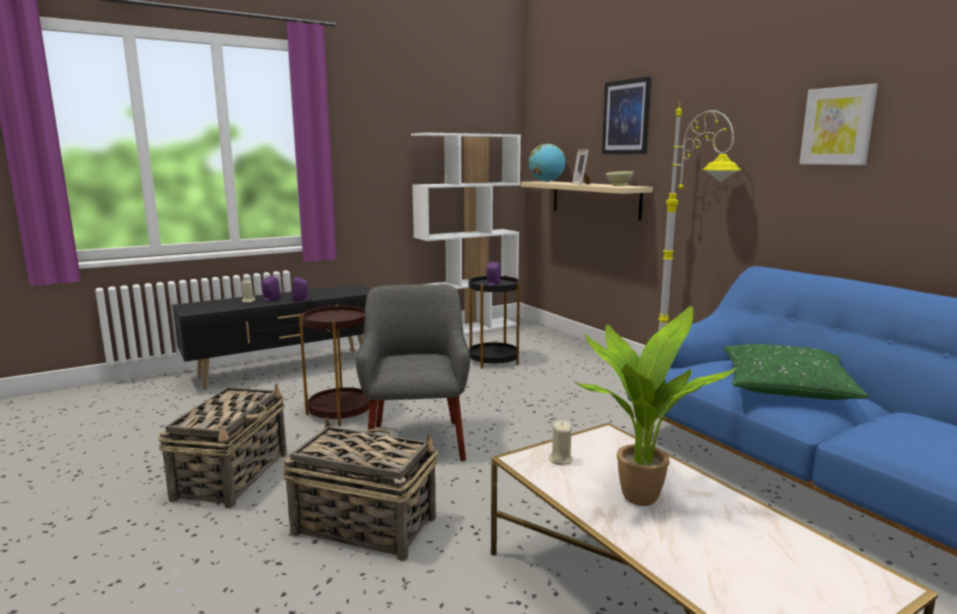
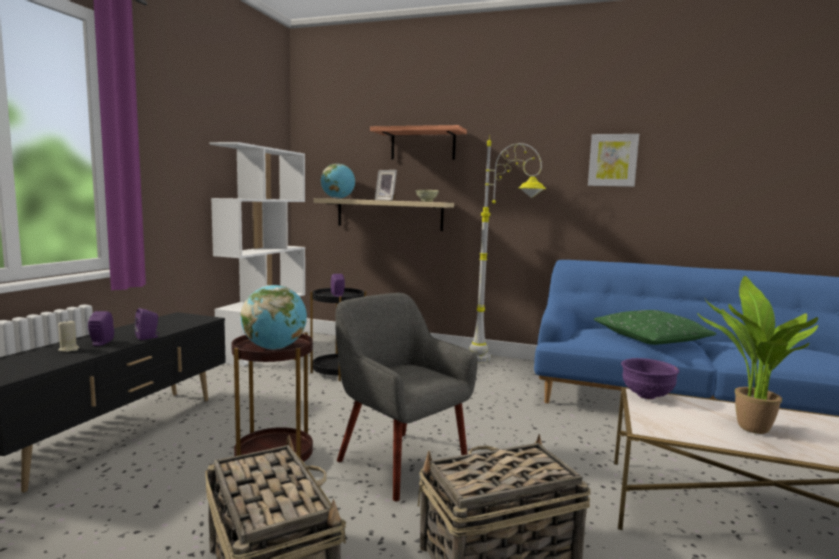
camera: 40 degrees left, 5 degrees down
beige candle [549,421,572,465] -> none
picture [602,76,652,154] -> shelf [370,125,467,160]
none -> globe [241,285,307,350]
none -> purple bowl [621,358,679,399]

